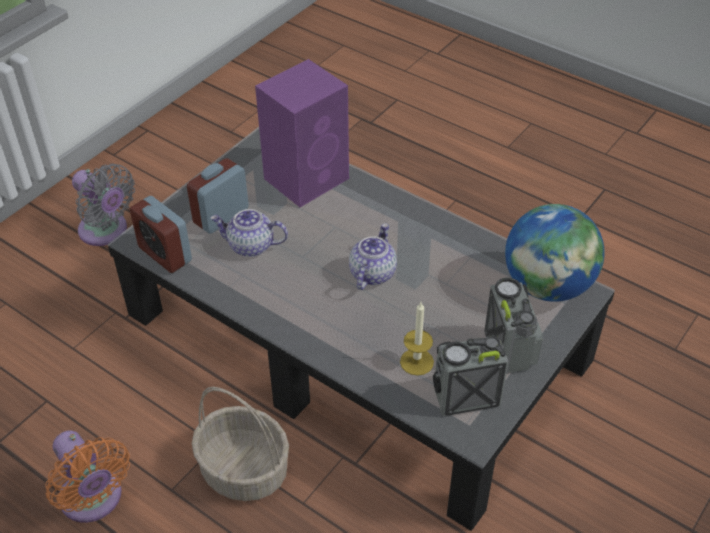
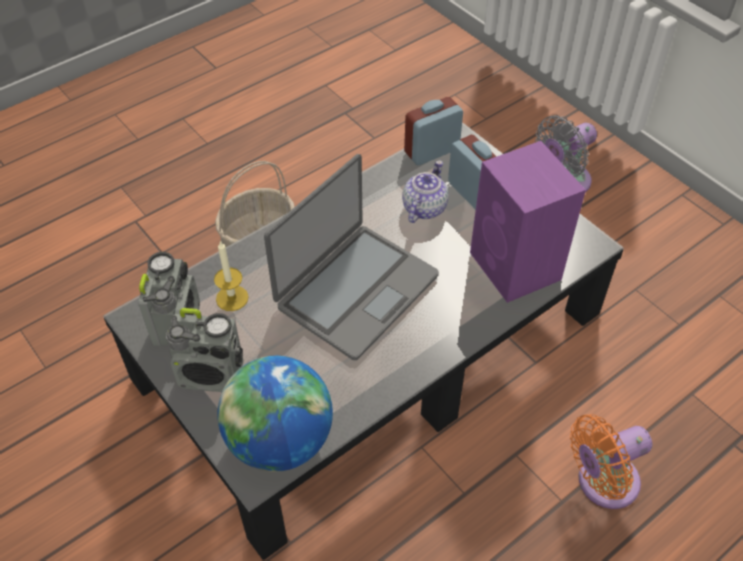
camera: 105 degrees right, 5 degrees up
orange fan [45,430,130,523] -> orange fan moved to [570,414,652,509]
teapot [349,223,397,290] -> laptop [264,154,439,360]

